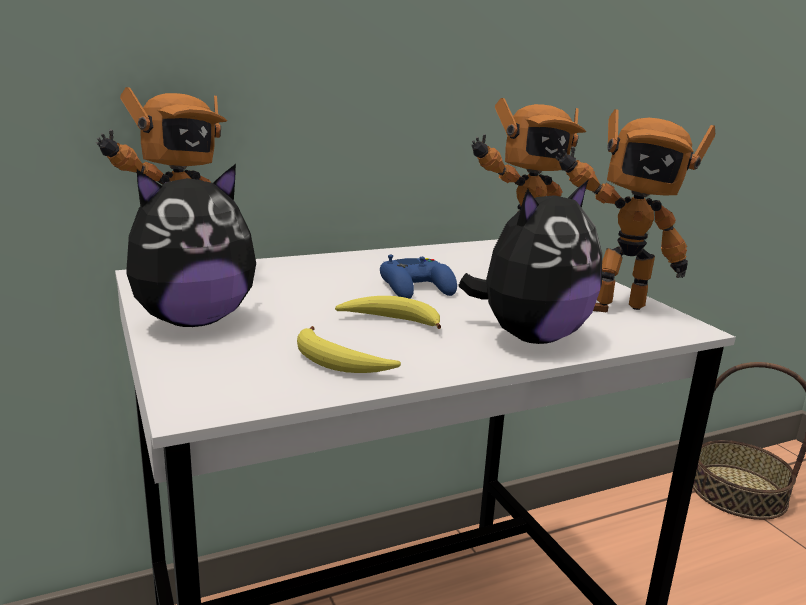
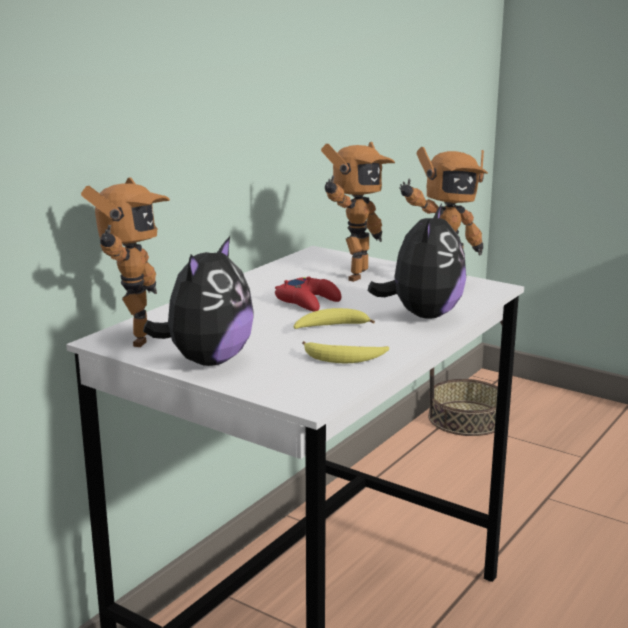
camera: 30 degrees left, 0 degrees up
blue game controller [380,255,457,299] -> red game controller [275,277,341,312]

